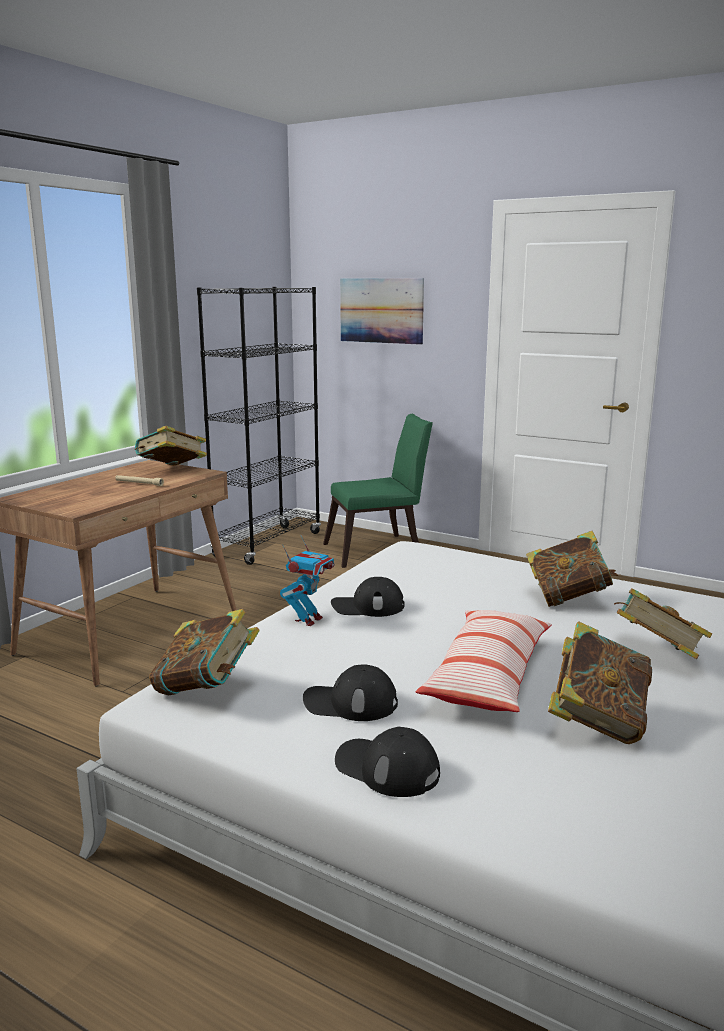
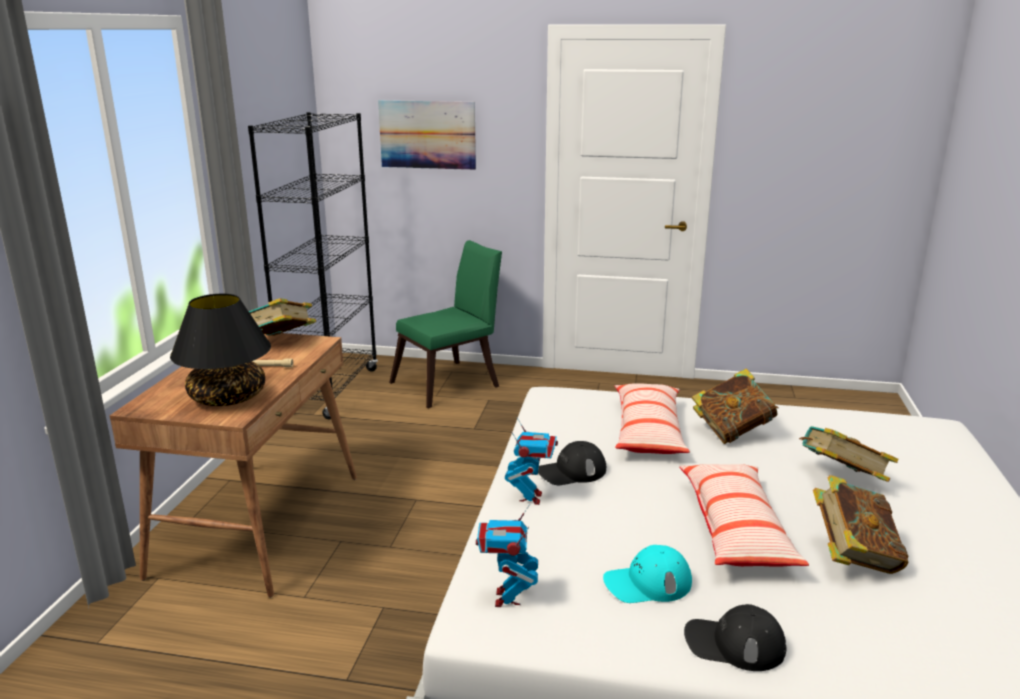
camera: 20 degrees left, 5 degrees up
book [149,609,260,695] -> toy robot [476,504,538,607]
black cap [303,665,398,721] -> turquoise cap [603,545,692,603]
none -> black table lamp [170,294,271,406]
none -> pillow [615,383,690,454]

